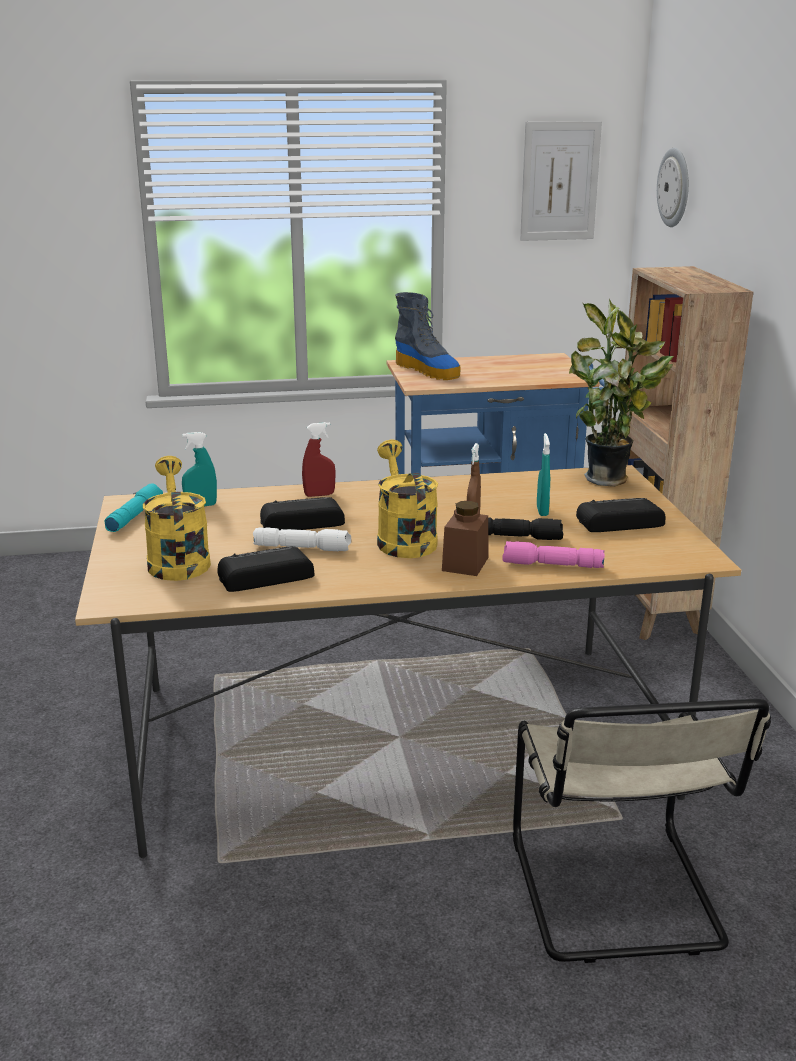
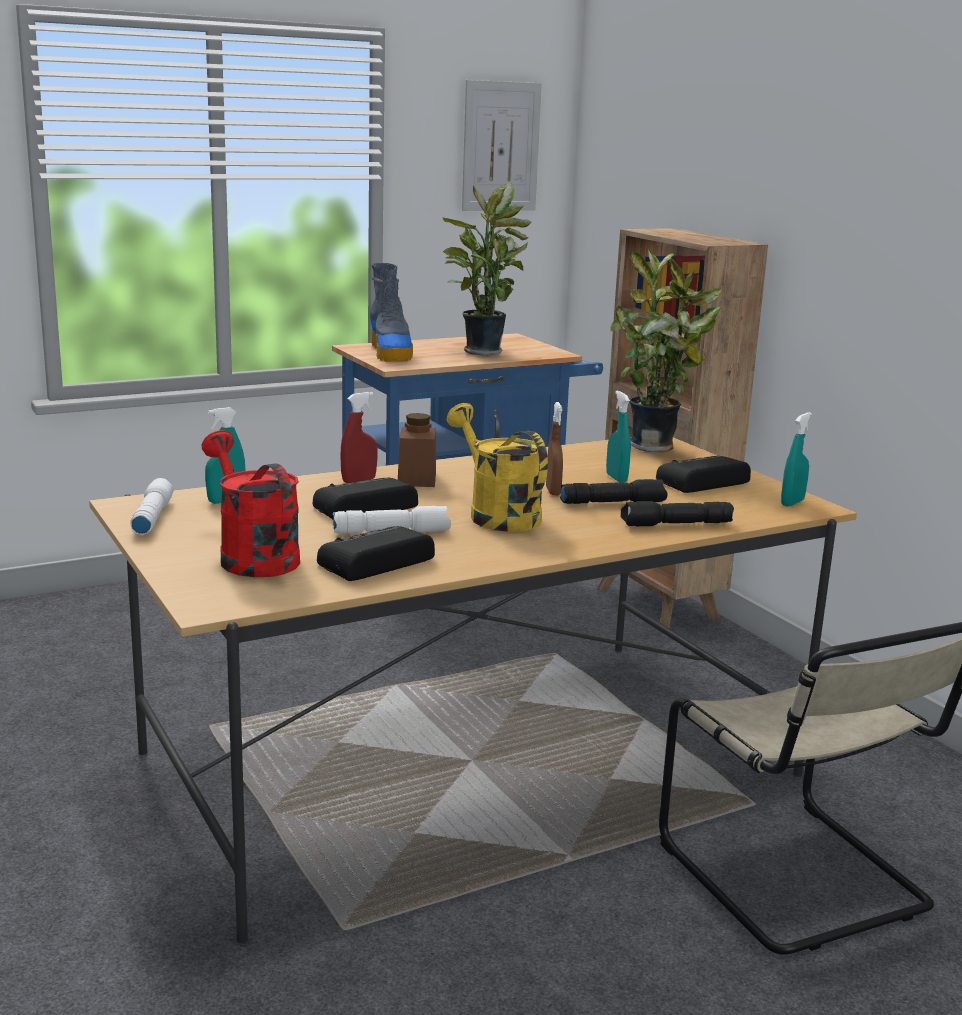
camera: 20 degrees left, 5 degrees down
turquoise flashlight [105,484,163,532] -> white flashlight [130,478,174,535]
yellow watering can [143,456,211,581] -> red watering can [201,430,300,577]
boot [395,292,460,380] -> boot turned 45 degrees clockwise [370,263,413,362]
brown jar [442,501,489,576] -> brown jar moved to [398,413,436,487]
pink flashlight [502,541,605,568] -> black flashlight [621,501,734,526]
wall clock [657,148,689,227] -> none
none -> potted plant [442,183,531,356]
none -> turquoise spray bottle [781,412,812,506]

